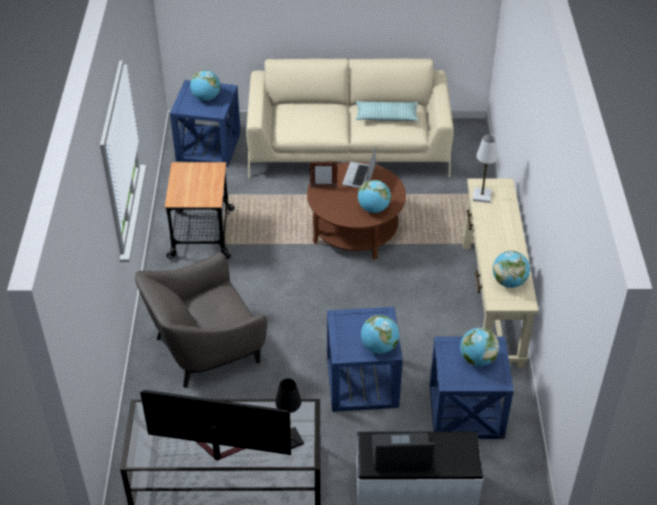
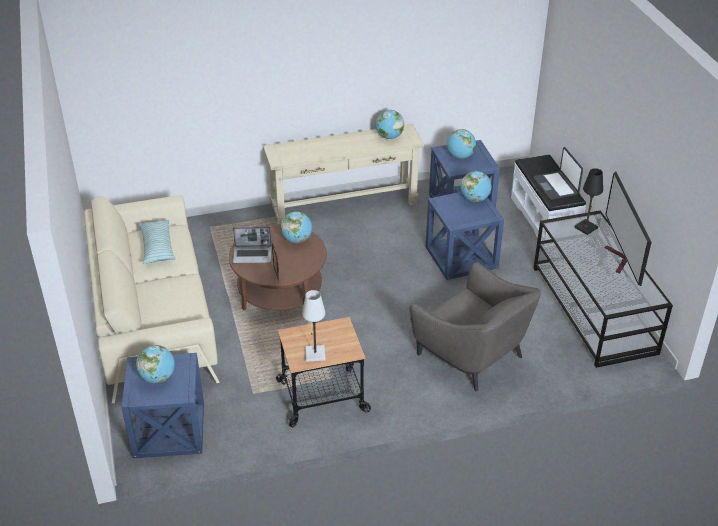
camera: 105 degrees left, 5 degrees down
white table lamp [473,135,498,203] -> white table lamp moved to [302,290,326,362]

